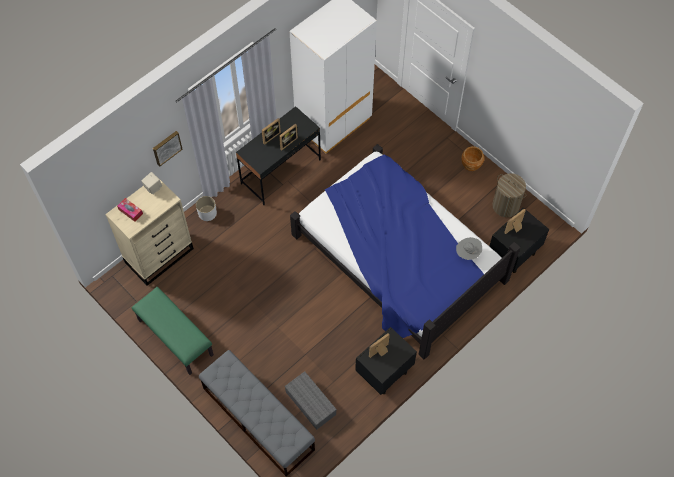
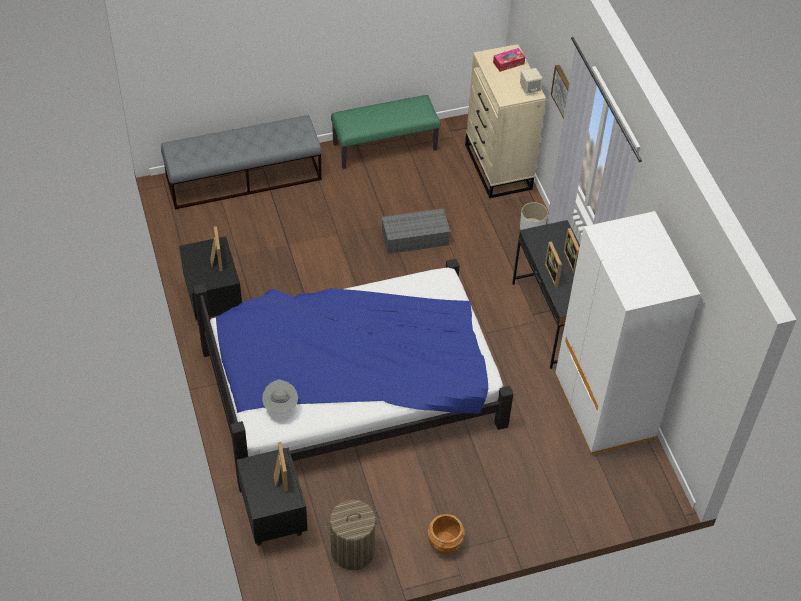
camera: 115 degrees right, 10 degrees down
grey storage box [285,371,337,430] -> grey storage box moved to [382,208,450,254]

